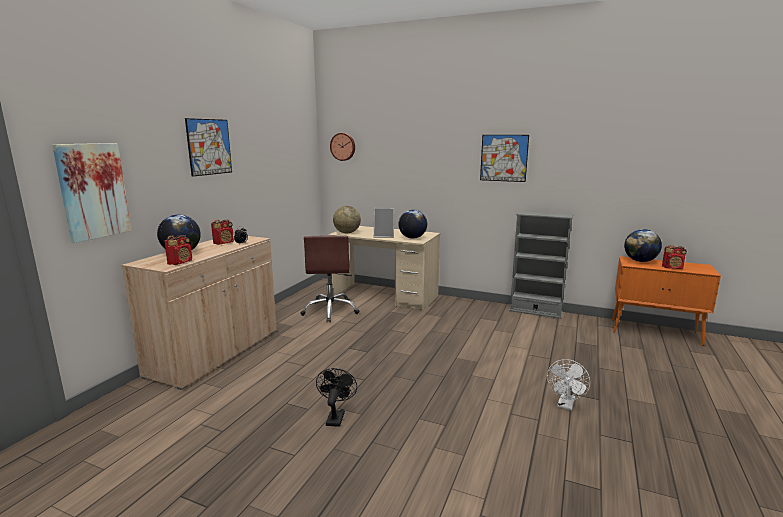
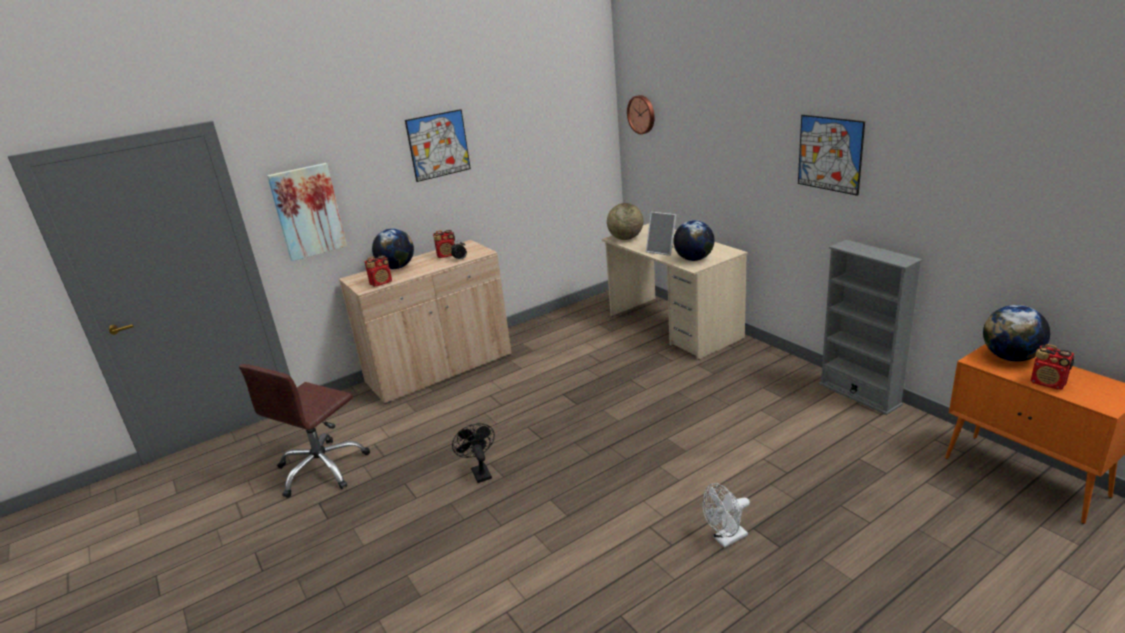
camera: 35 degrees right, 10 degrees up
brown office chair [300,235,359,323] -> brown office chair moved to [239,364,370,498]
black fan [316,368,357,427] -> black fan turned 60 degrees counterclockwise [452,423,495,483]

